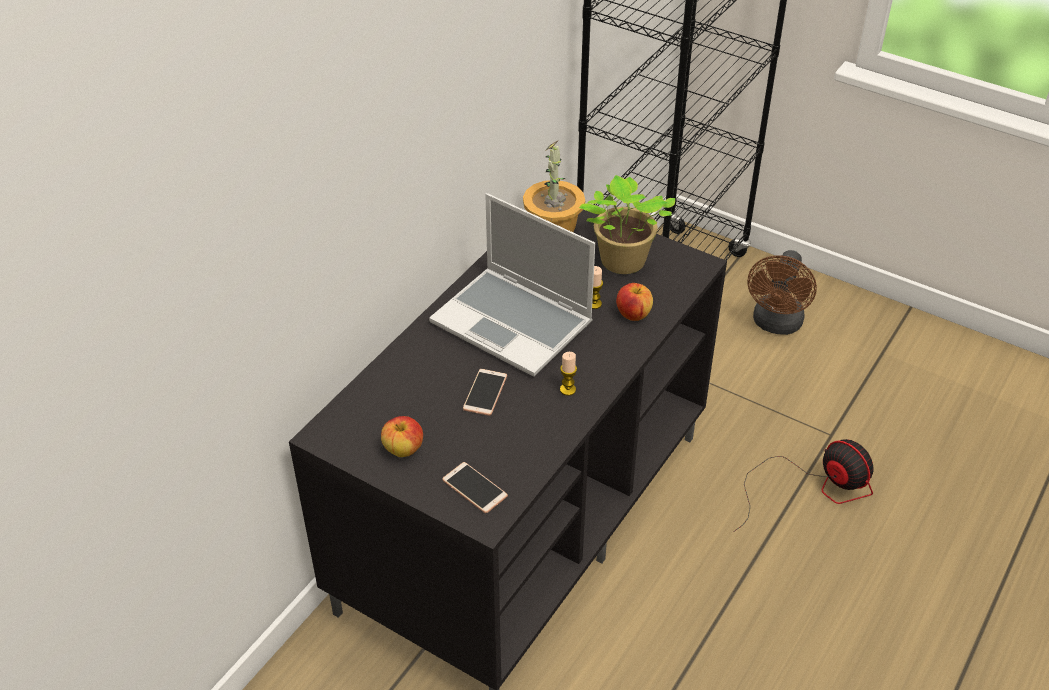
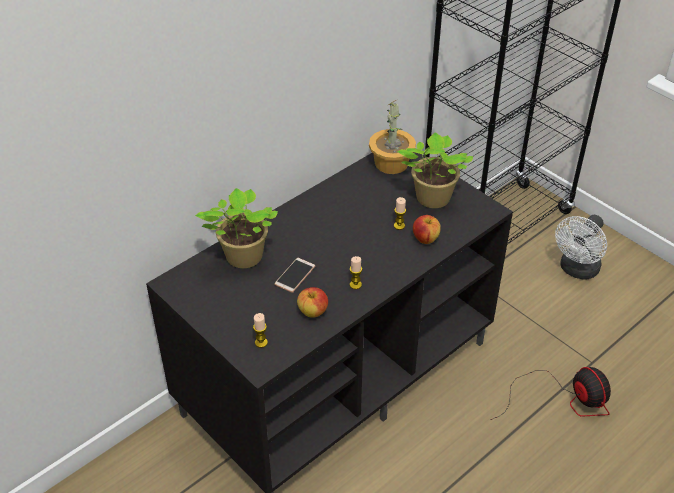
camera: 15 degrees right, 0 degrees up
apple [381,416,423,457] -> apple moved to [297,287,328,317]
laptop [429,193,595,377] -> none
phone [442,462,508,513] -> candle [253,313,268,348]
brown fan [748,250,817,335] -> white fan [555,215,607,280]
none -> potted plant [195,188,278,268]

